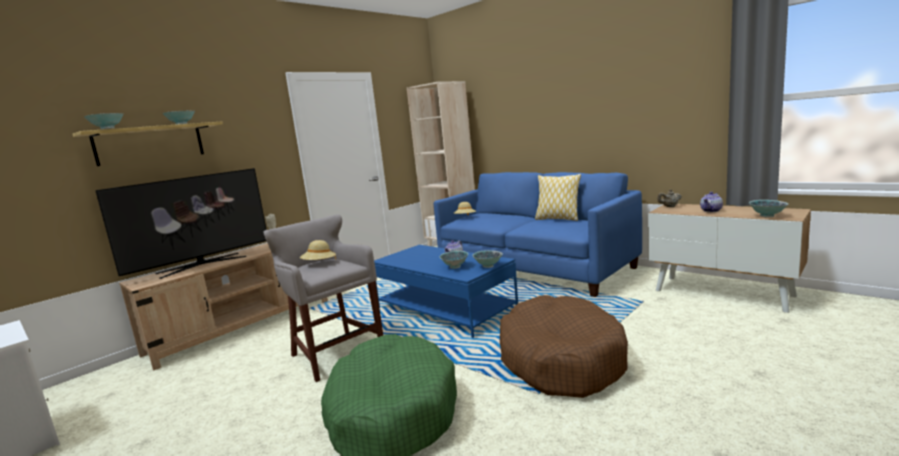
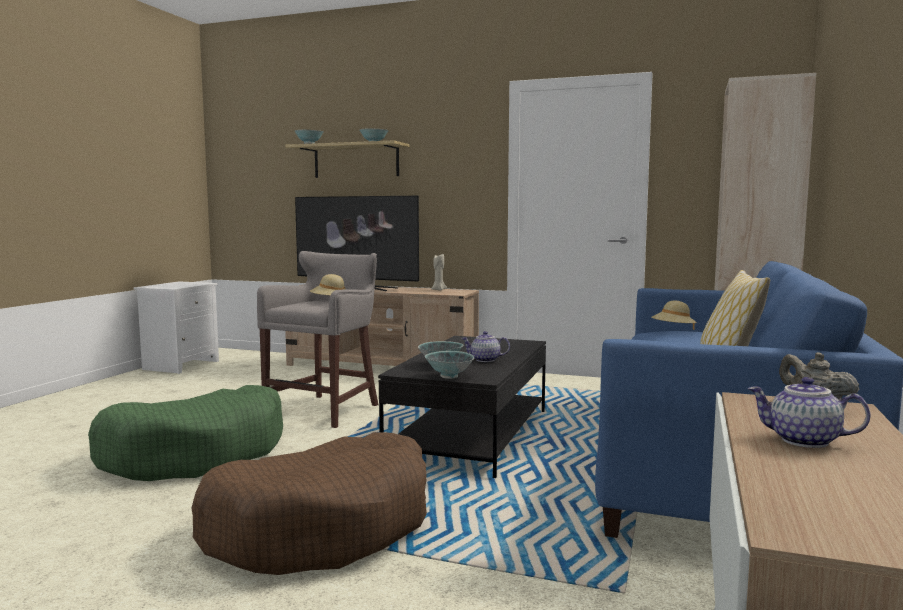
camera: 65 degrees right, 5 degrees down
blue coffee table [374,245,518,338] -> black coffee table [378,336,546,478]
bowl [749,200,788,218] -> none

